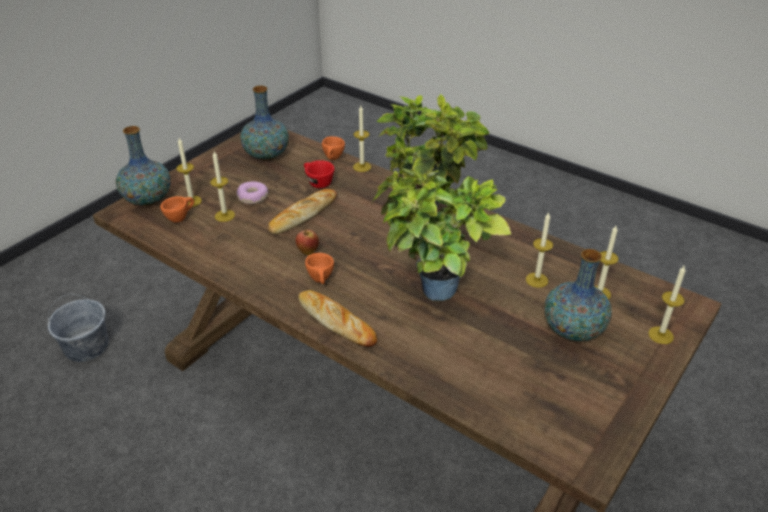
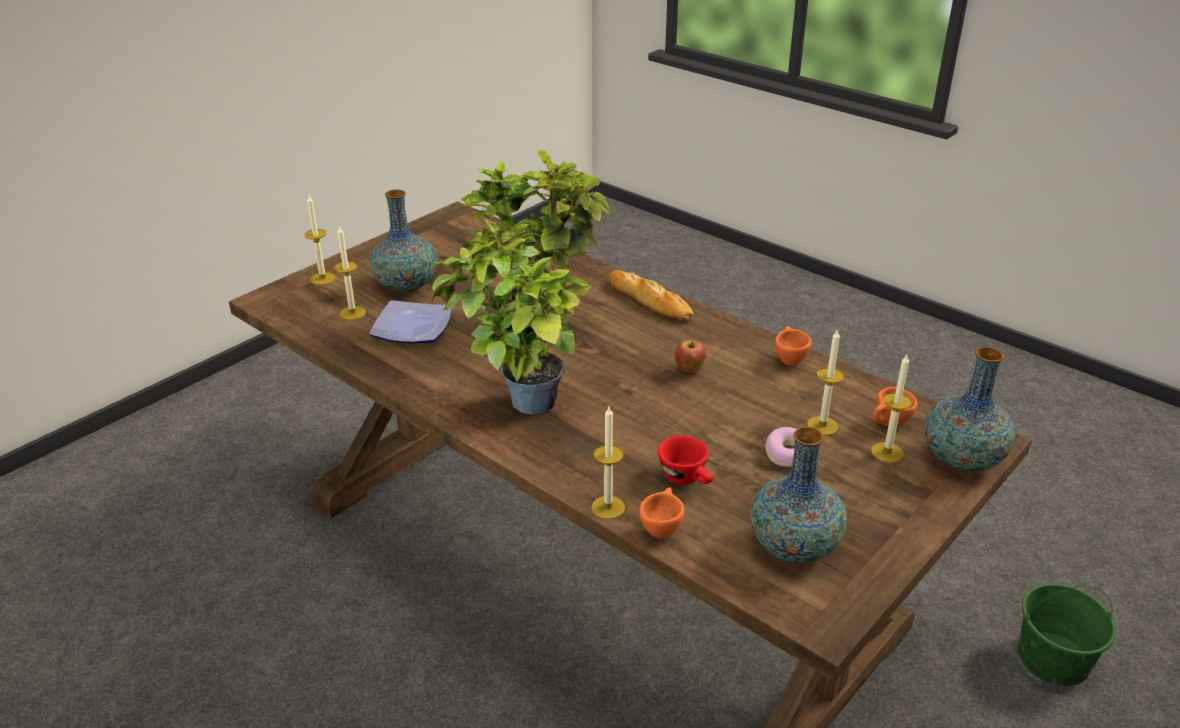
camera: 175 degrees left, 5 degrees down
grey bucket [48,294,109,362] -> green bucket [1018,584,1116,686]
bread [268,189,337,234] -> none
orange cup [305,253,334,284] -> orange cup moved to [775,326,812,366]
candle [526,212,553,288] -> plate [369,300,452,344]

